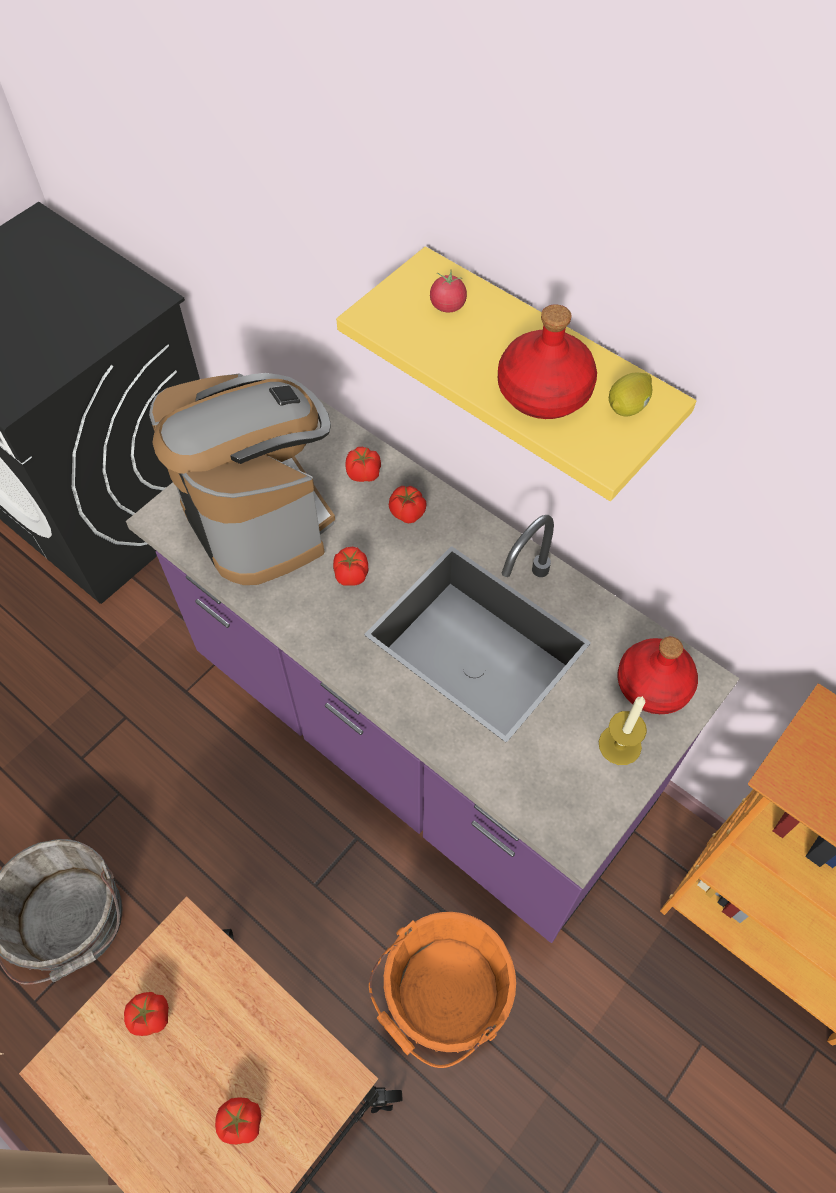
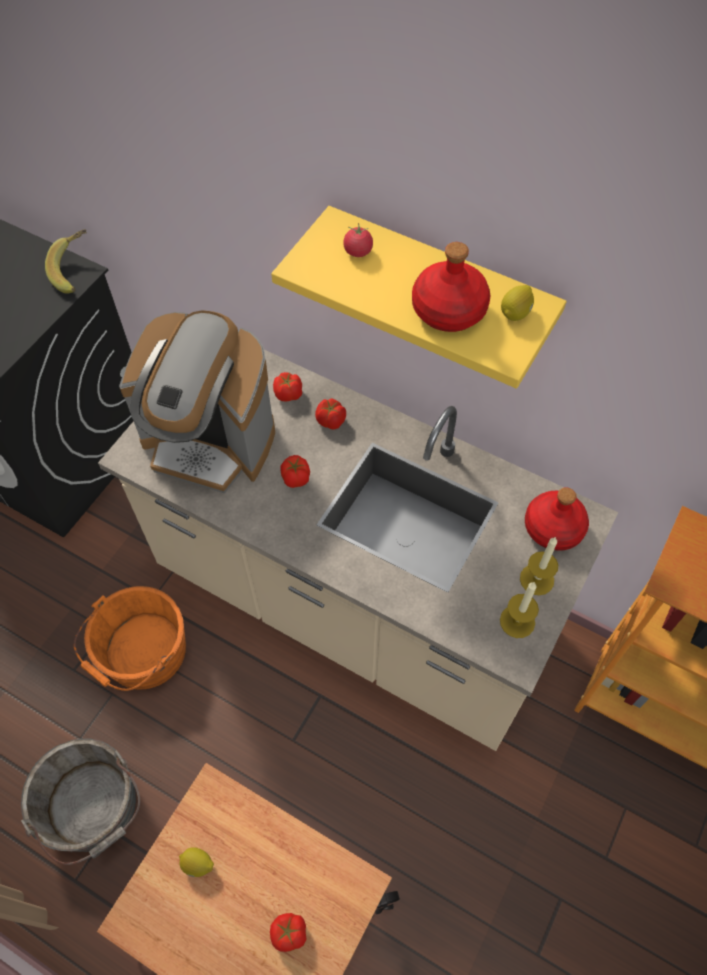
camera: 10 degrees left, 0 degrees up
tomato [124,992,169,1036] -> lemon [179,847,214,877]
purple counter [126,398,740,943] -> beige counter [98,350,618,751]
coffee machine [149,373,335,585] -> coffee machine turned 150 degrees clockwise [119,310,275,493]
orange bucket [369,912,516,1068] -> orange bucket moved to [74,586,186,691]
none -> banana [45,229,86,294]
none -> candle [500,582,539,638]

